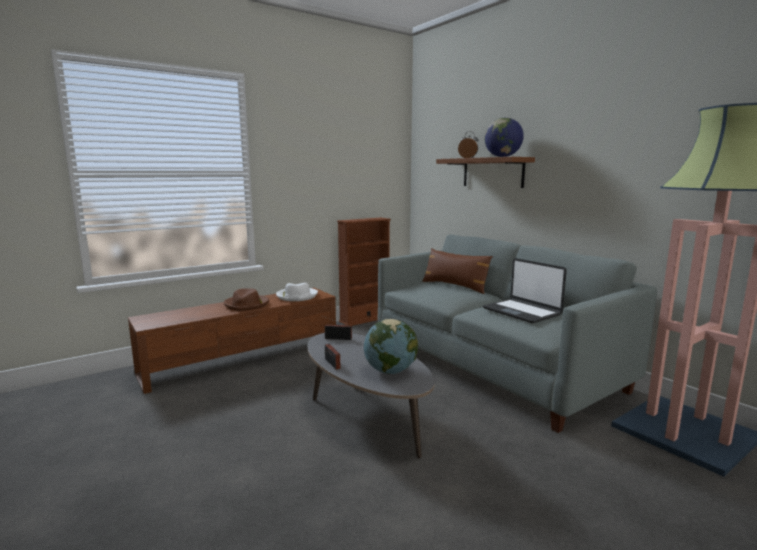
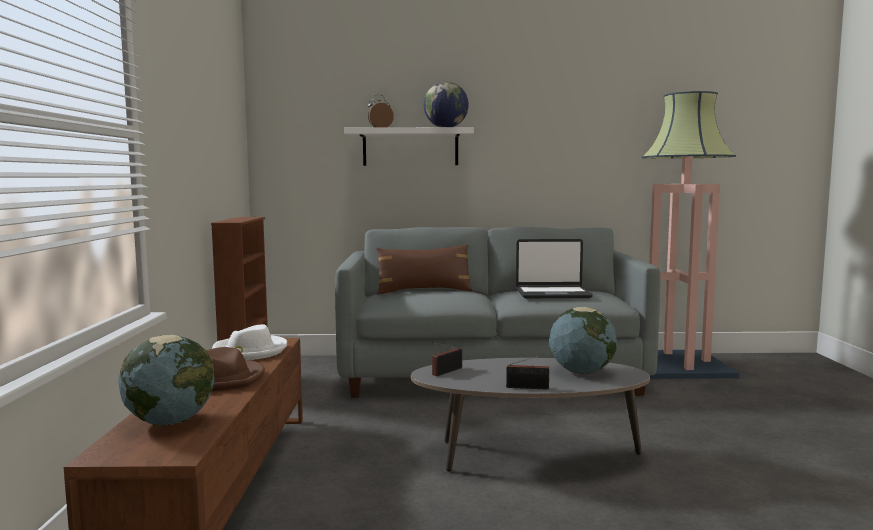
camera: 55 degrees left, 5 degrees down
brown shelf [436,157,535,188] -> white shelf [345,127,474,166]
none -> globe [118,335,214,425]

